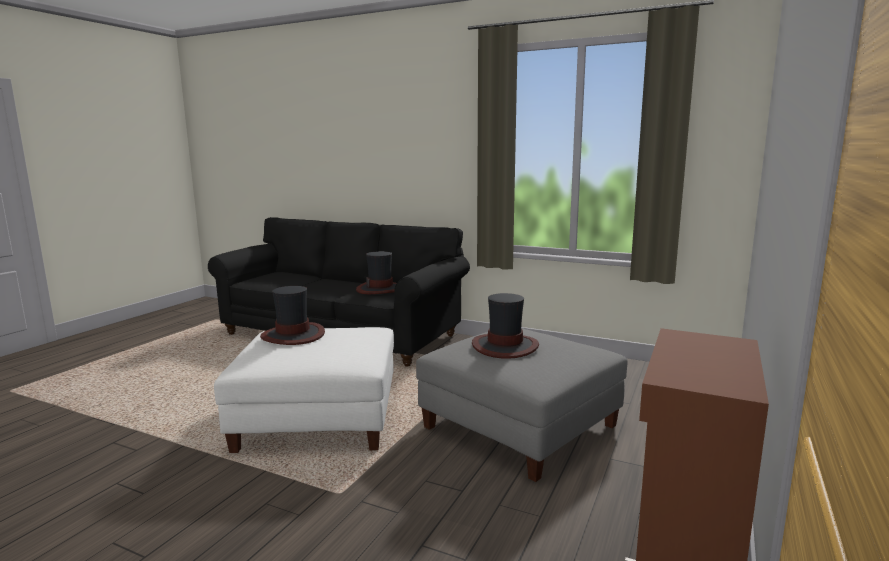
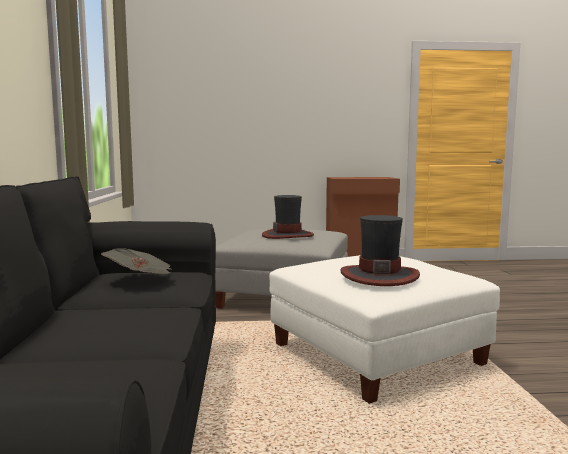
camera: 120 degrees left, 5 degrees down
hat [356,251,397,294] -> newspaper [101,248,172,274]

